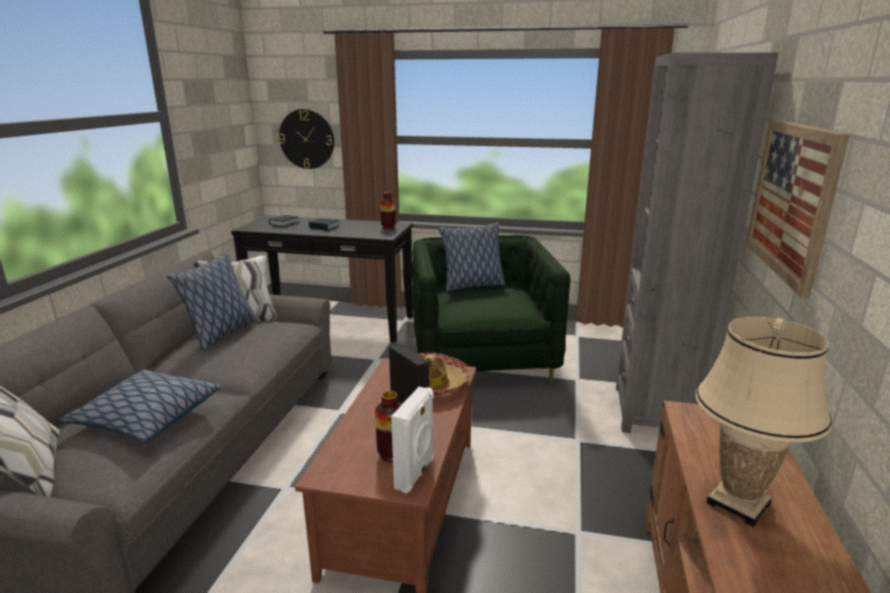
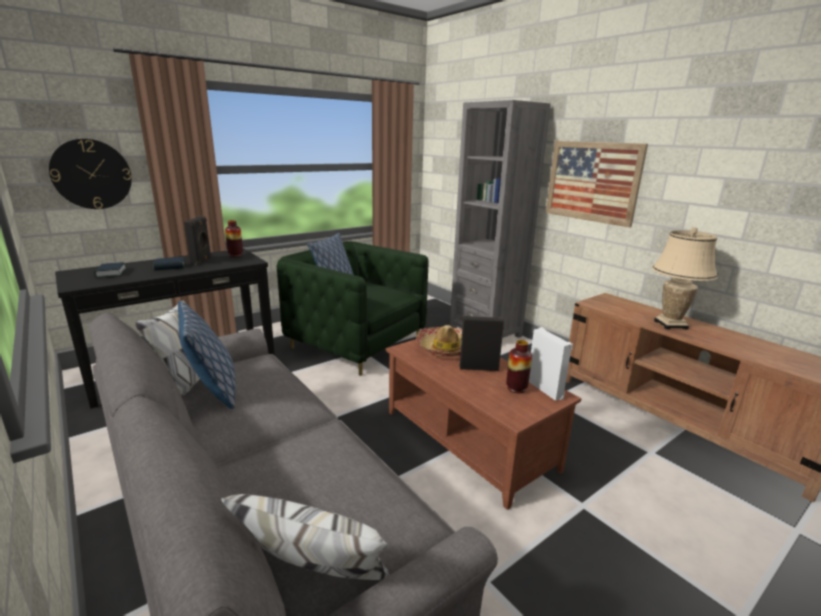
camera: 50 degrees left, 0 degrees up
pillow [59,369,221,443] -> none
none -> black speaker [184,216,211,265]

